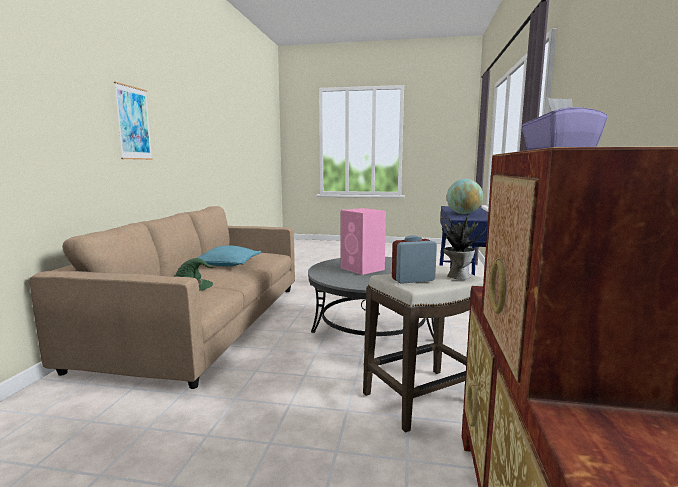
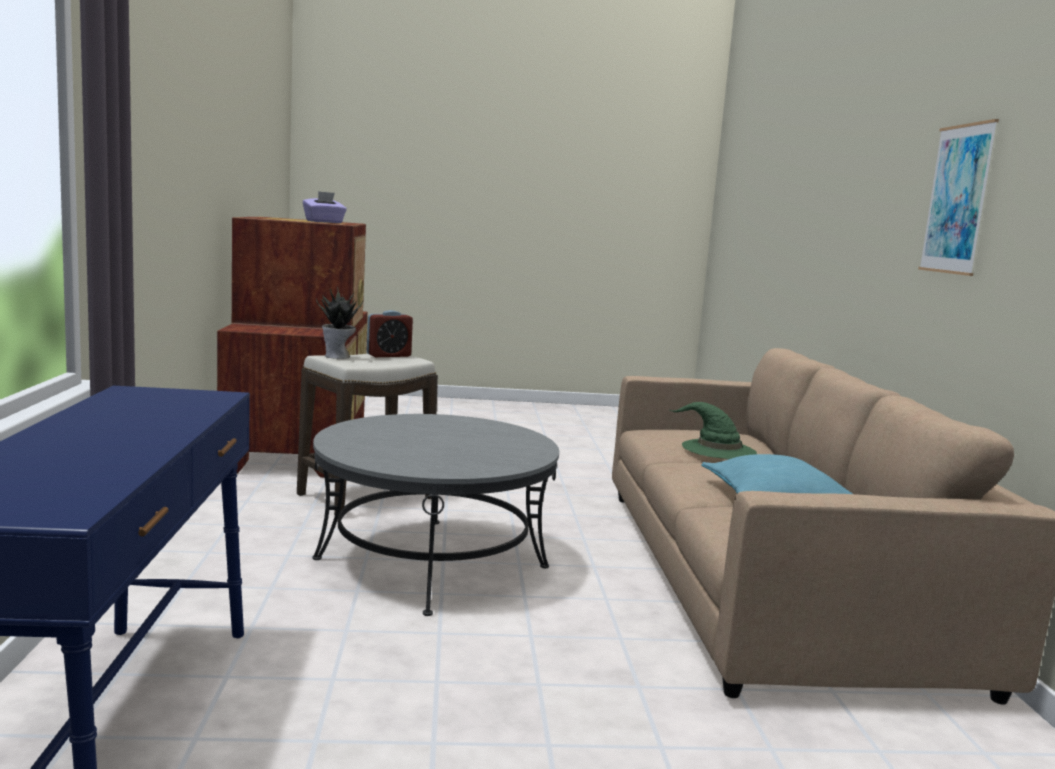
camera: 165 degrees right, 0 degrees up
pink speaker [341,208,386,275] -> none
globe [447,179,483,214] -> none

